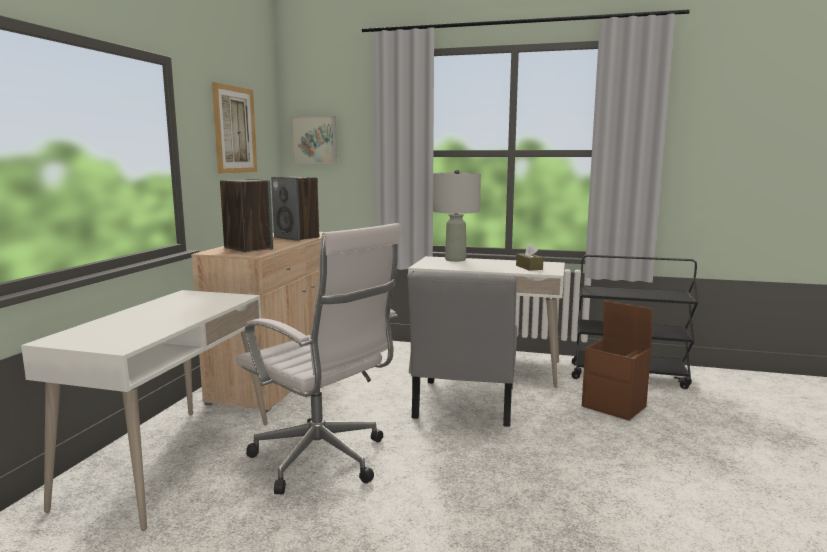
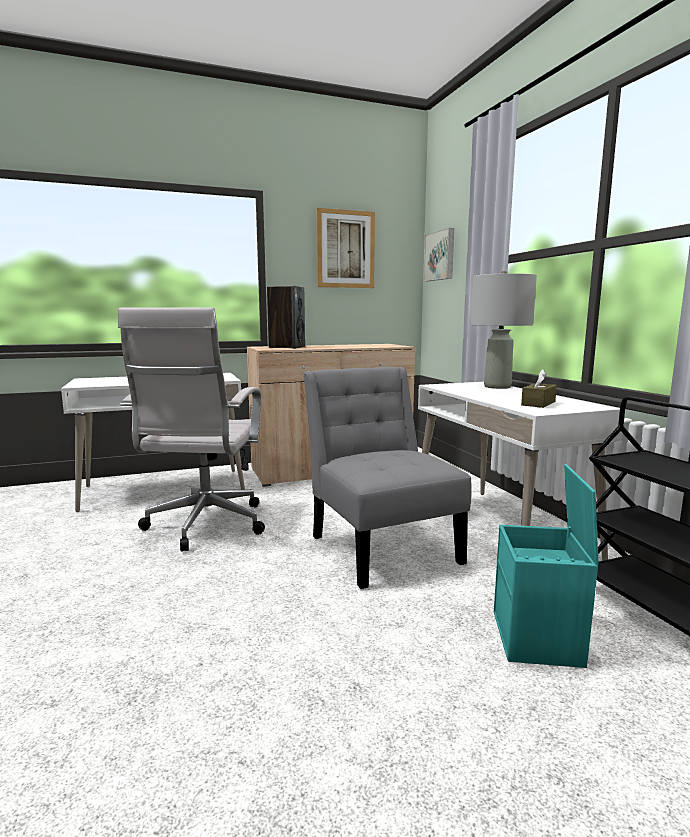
camera: 55 degrees right, 0 degrees up
speaker [271,177,319,241] -> none
grey chair [407,271,517,427] -> grey chair turned 90 degrees clockwise [304,367,471,589]
brown storage box [582,300,653,421] -> turquoise storage box [494,464,599,668]

